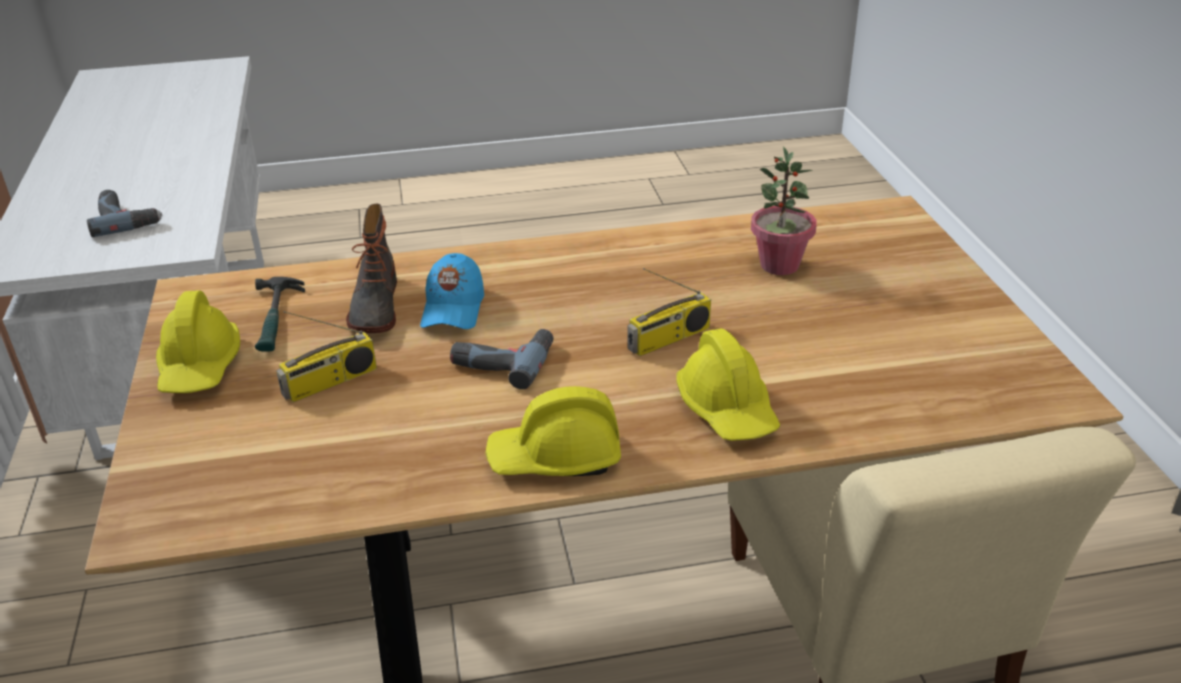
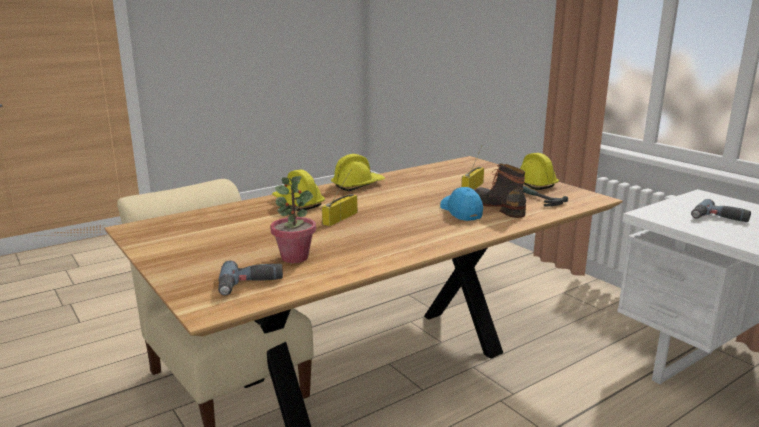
camera: 155 degrees right, 15 degrees down
power drill [450,329,554,389] -> power drill moved to [218,260,283,295]

